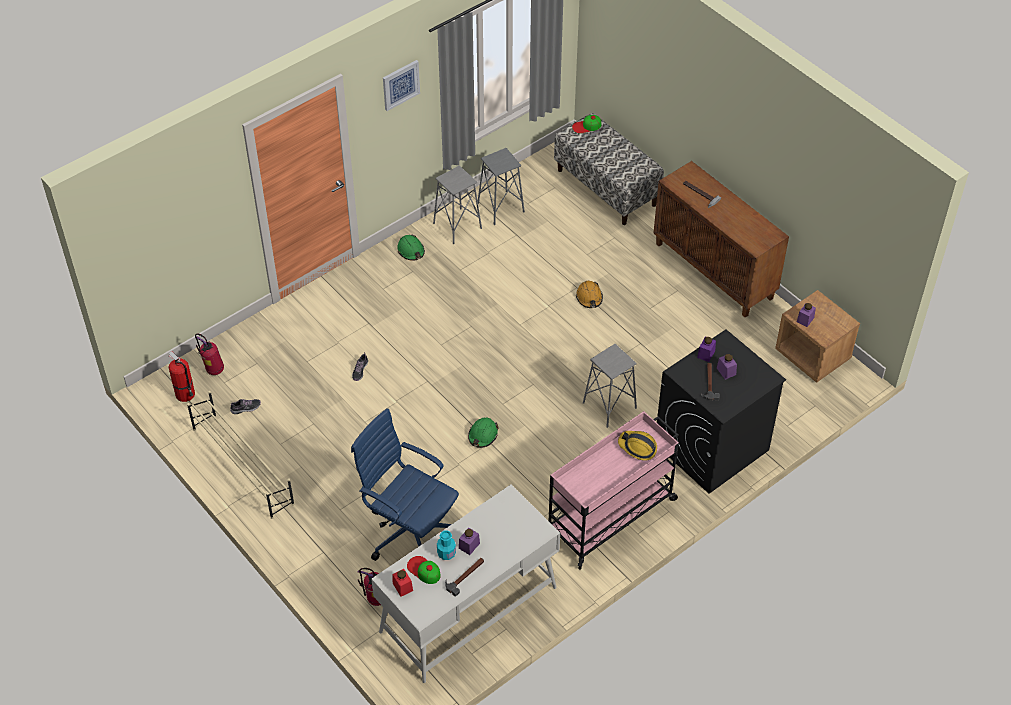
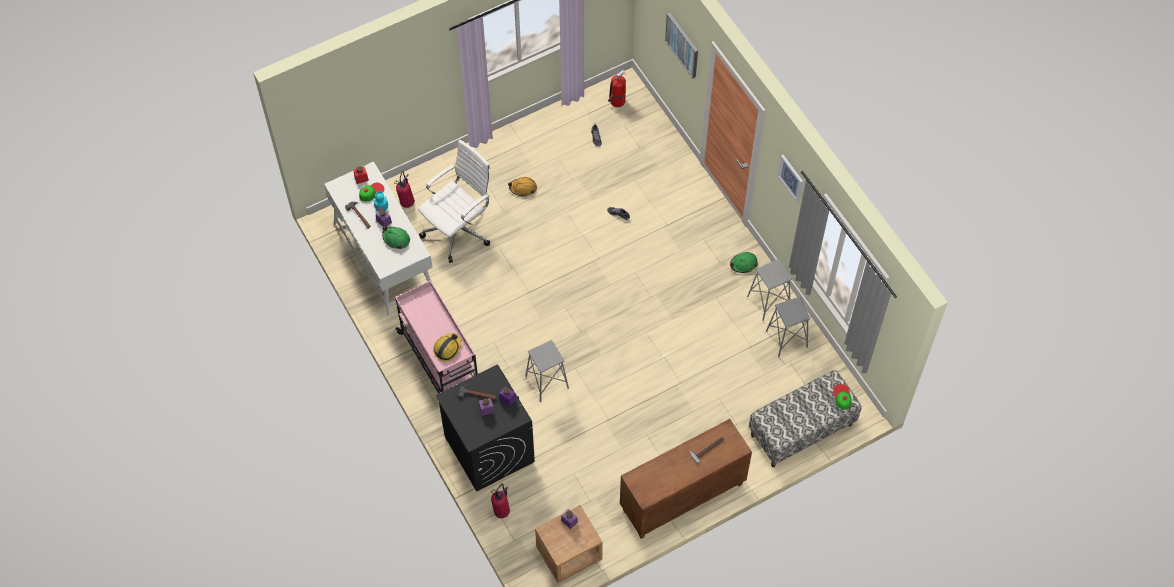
camera: 100 degrees right, 10 degrees up
beige shoe rack [187,391,295,519] -> none
fire extinguisher [195,334,224,375] -> fire extinguisher moved to [491,483,510,518]
blue office chair [351,408,459,561] -> white office chair [418,140,490,263]
green hard hat [468,418,499,448] -> green hard hat moved to [382,226,410,249]
orange hard hat [576,281,603,308] -> orange hard hat moved to [508,177,537,197]
none -> picture [665,13,698,78]

